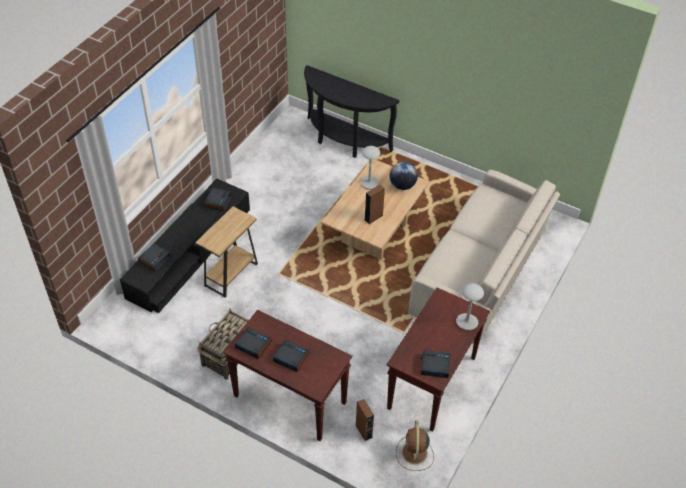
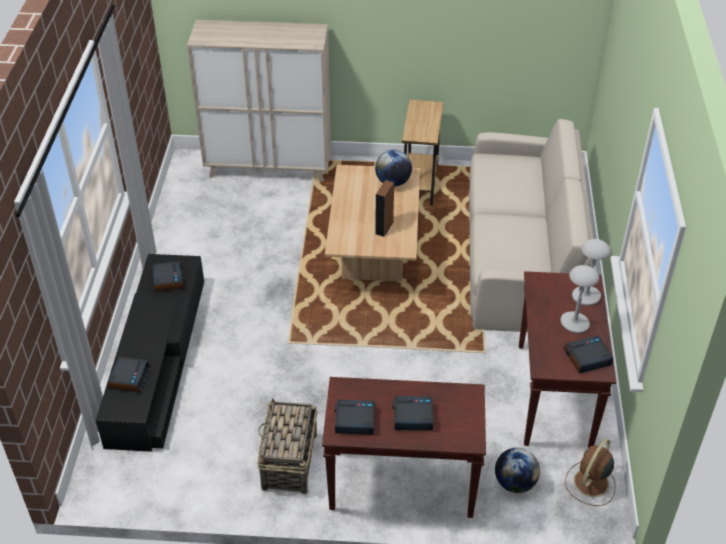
camera: 25 degrees left, 5 degrees down
brown side table [195,206,258,298] -> brown side table moved to [402,99,444,206]
black console table [304,65,400,158] -> beige cabinet [187,20,331,182]
brown speaker [356,399,374,441] -> globe [495,448,540,493]
grey table lamp [361,146,380,190] -> grey table lamp moved to [561,265,599,333]
brown fan [396,420,434,471] -> brown fan turned 60 degrees clockwise [565,439,615,506]

